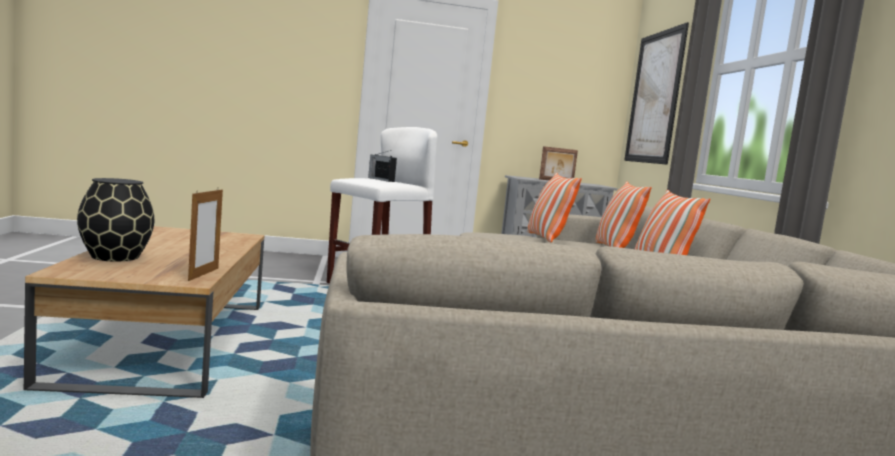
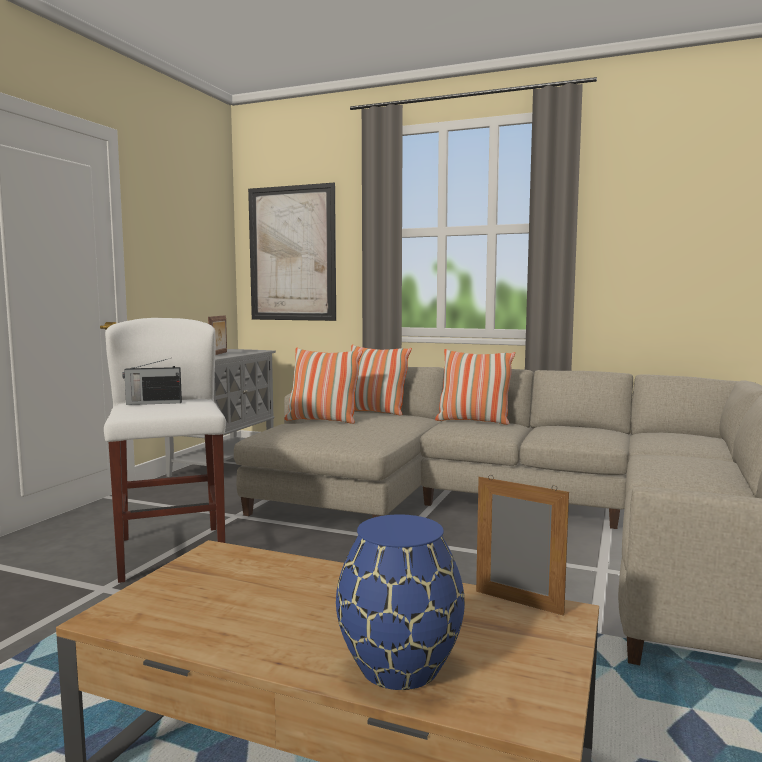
camera: 60 degrees left, 0 degrees up
black vase [77,178,154,261] -> blue vase [336,514,465,690]

